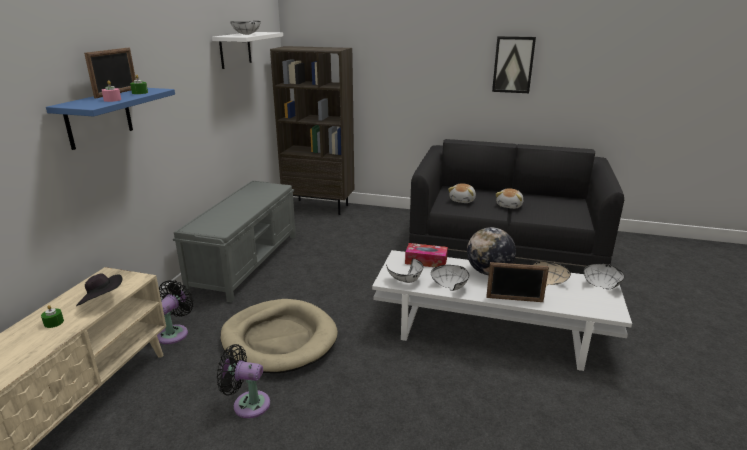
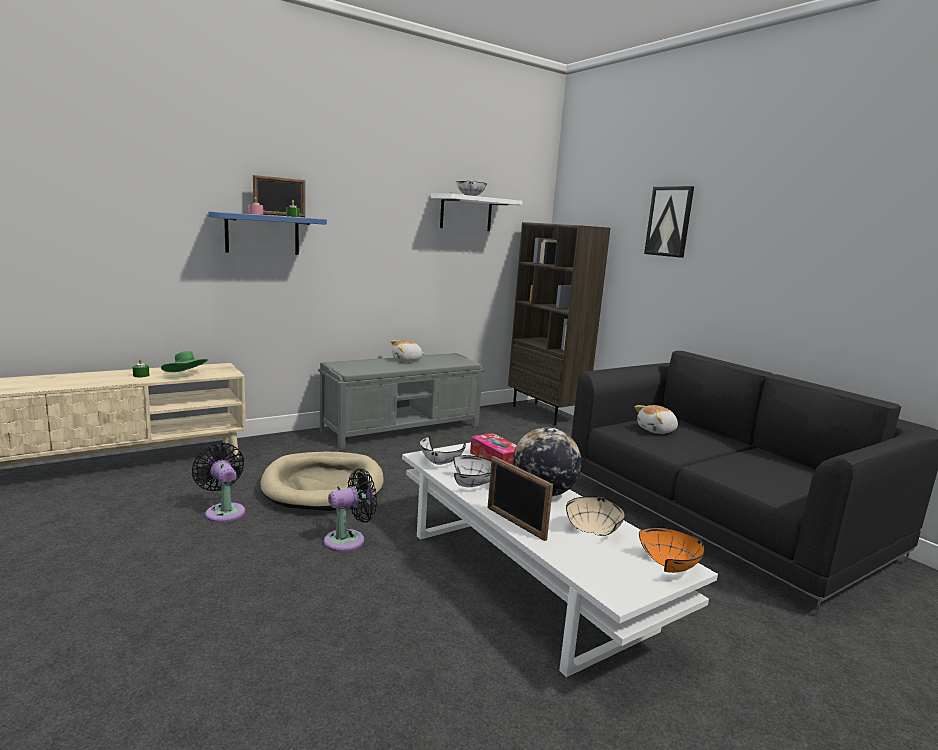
camera: 40 degrees right, 10 degrees down
black hat [76,274,122,306] -> green hat [161,351,208,372]
black fan [157,280,194,344] -> black fan moved to [324,469,377,552]
picture [492,36,536,93] -> picture moved to [644,186,694,258]
plush toy [496,188,523,209] -> plush toy moved to [391,340,425,362]
white bowl [584,264,624,289] -> orange bowl [639,527,705,573]

